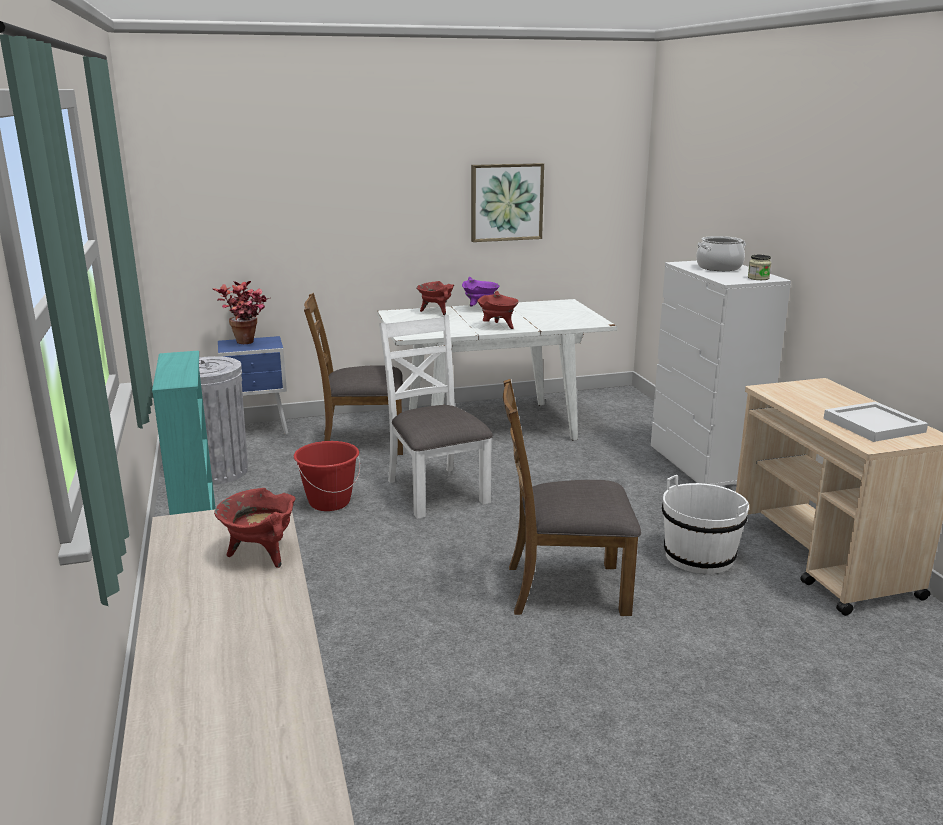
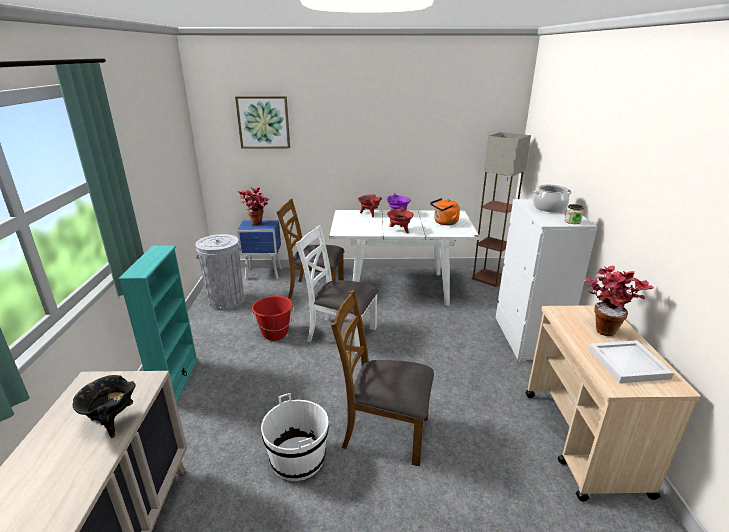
camera: 15 degrees right, 5 degrees up
red cooking pot [214,488,296,568] -> black cooking pot [72,375,136,438]
white chair [379,315,493,519] -> white chair turned 60 degrees counterclockwise [296,225,378,354]
picture [471,163,544,242] -> picture moved to [235,96,290,149]
white bucket [662,475,749,574] -> white bucket moved to [261,393,329,481]
none -> orange kettle [430,198,460,225]
none -> floor lamp [472,132,531,287]
none -> potted plant [585,266,654,336]

